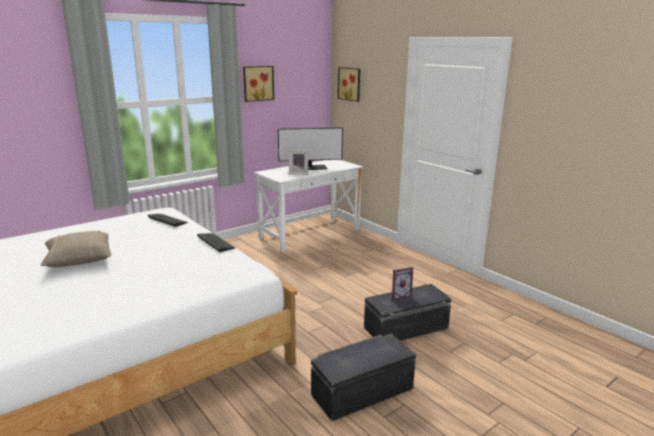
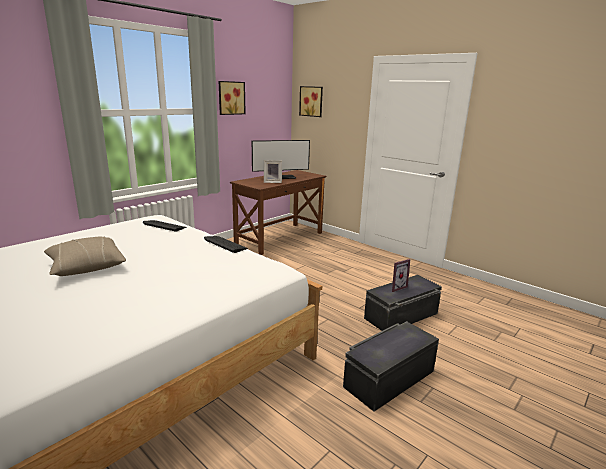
camera: 10 degrees left, 0 degrees up
white desk [254,160,363,252] -> brown desk [230,170,326,255]

